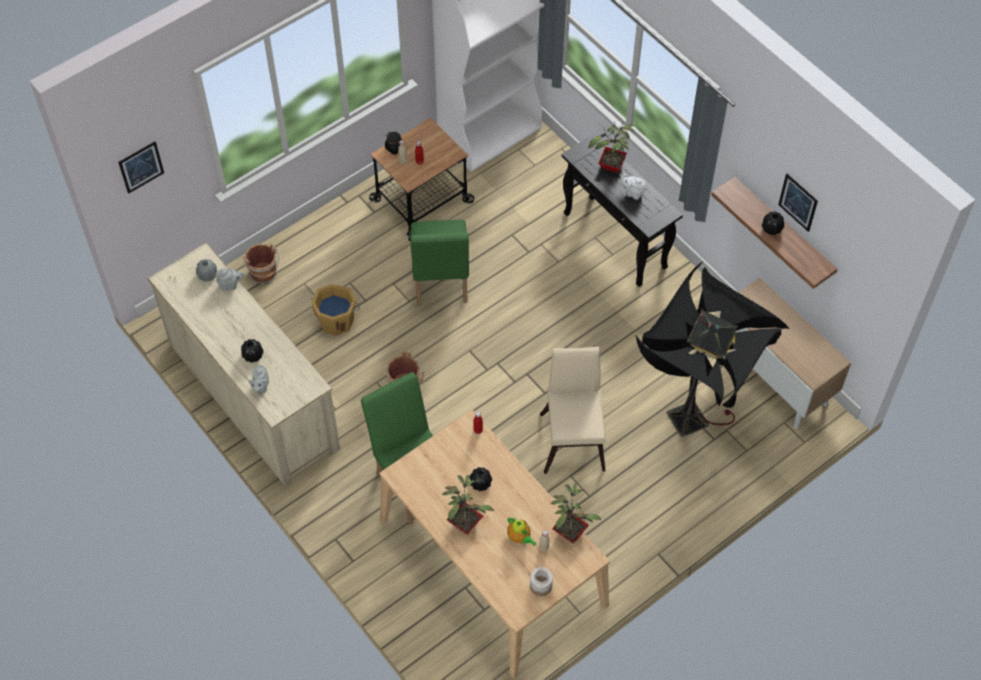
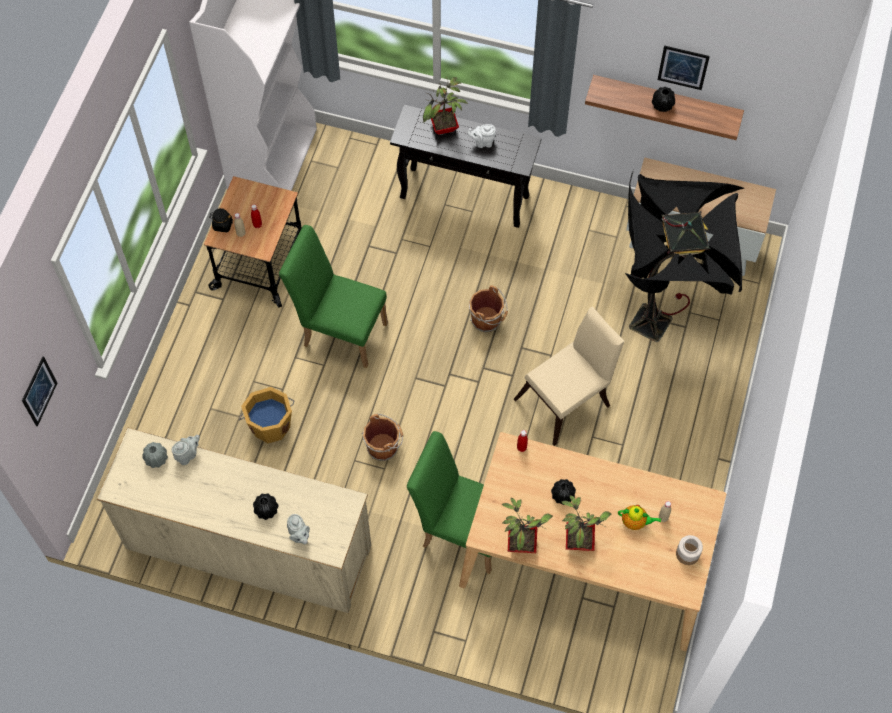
camera: 35 degrees left, 5 degrees up
brown bucket [243,244,279,284] -> brown bucket moved to [469,285,508,332]
green chair [410,220,469,305] -> green chair turned 150 degrees clockwise [279,225,388,368]
beige chair [540,347,606,474] -> beige chair turned 90 degrees clockwise [514,306,624,446]
potted plant [550,484,602,544] -> potted plant moved to [502,498,553,553]

